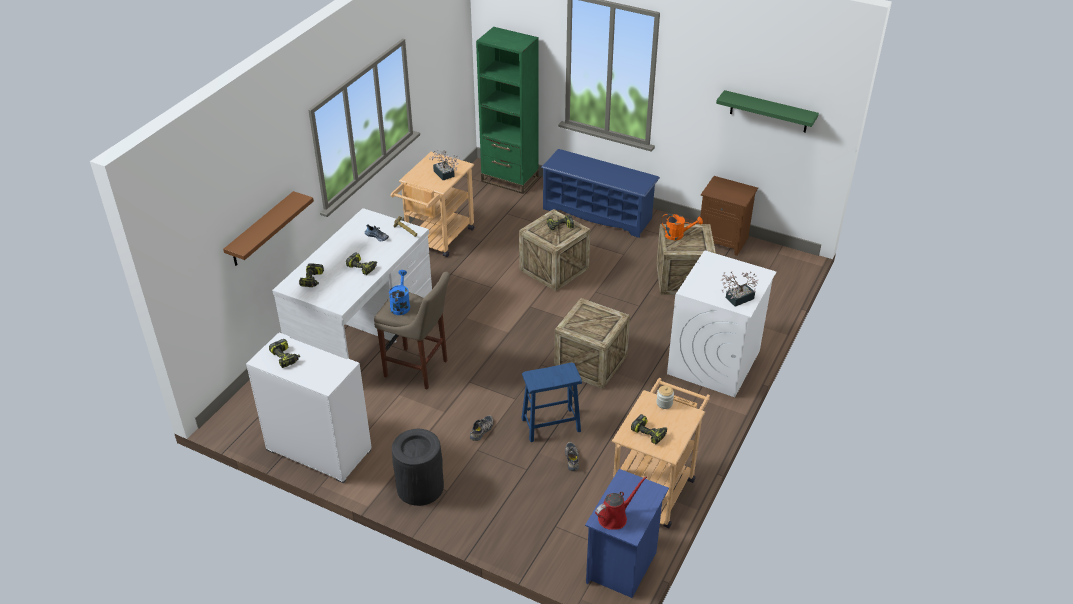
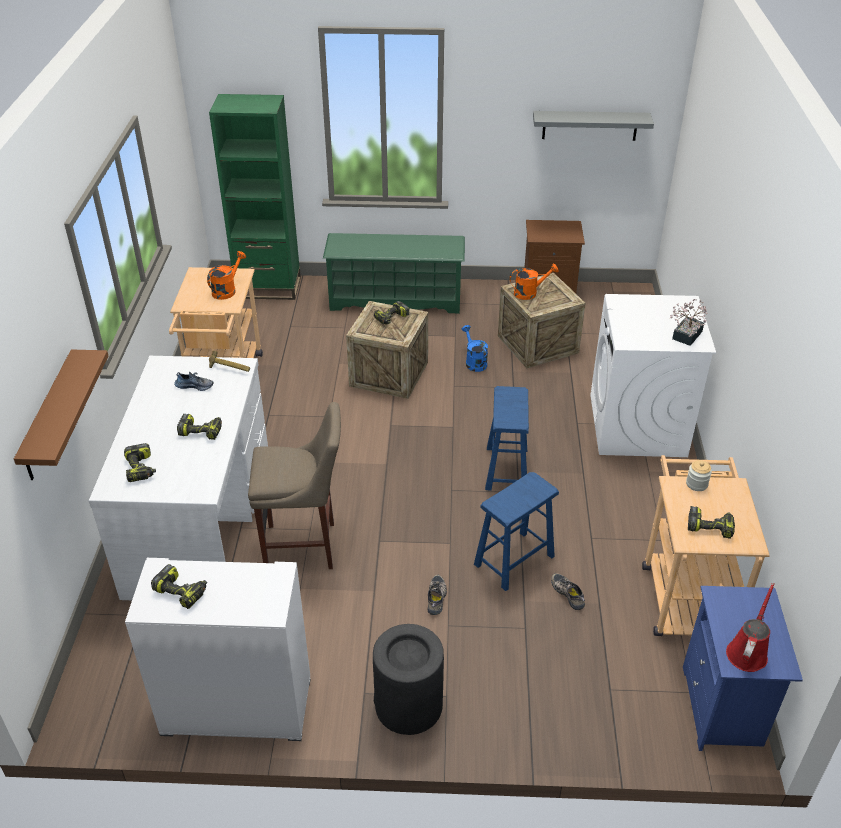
camera: 25 degrees left, 0 degrees up
blue watering can [389,270,410,315] -> blue watering can moved to [462,325,488,372]
potted plant [429,149,459,180] -> orange watering can [207,251,246,300]
blue shoe rack [541,149,660,238] -> green shoe rack [323,233,465,314]
crate [554,298,630,389] -> blue stool [485,386,529,490]
green shelf [716,90,819,133] -> grey shelf [533,111,654,141]

